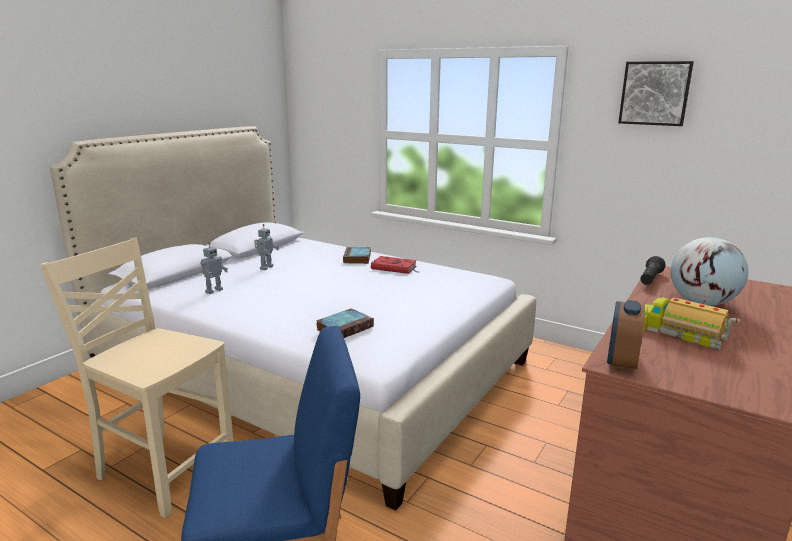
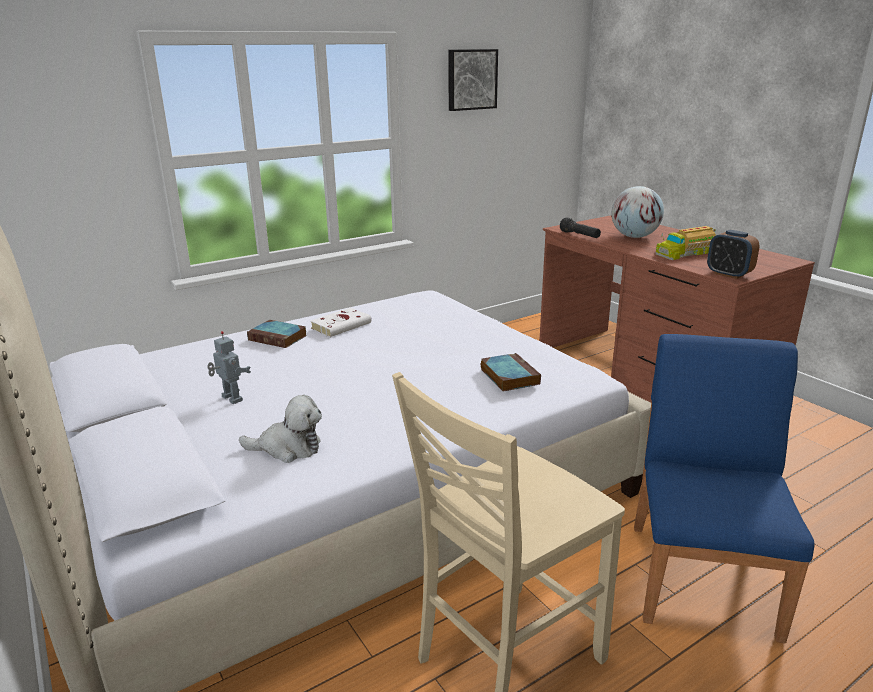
camera: 65 degrees left, 5 degrees up
toy robot [200,242,228,294] -> plush toy [239,395,322,463]
red book [371,256,419,274] -> white book [310,308,371,337]

